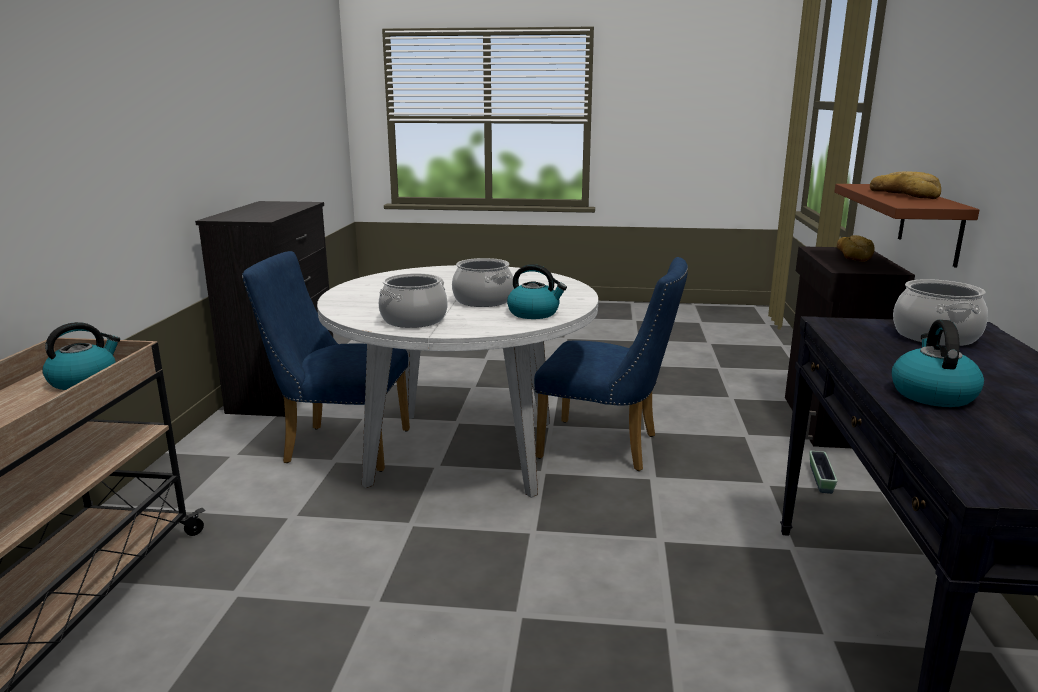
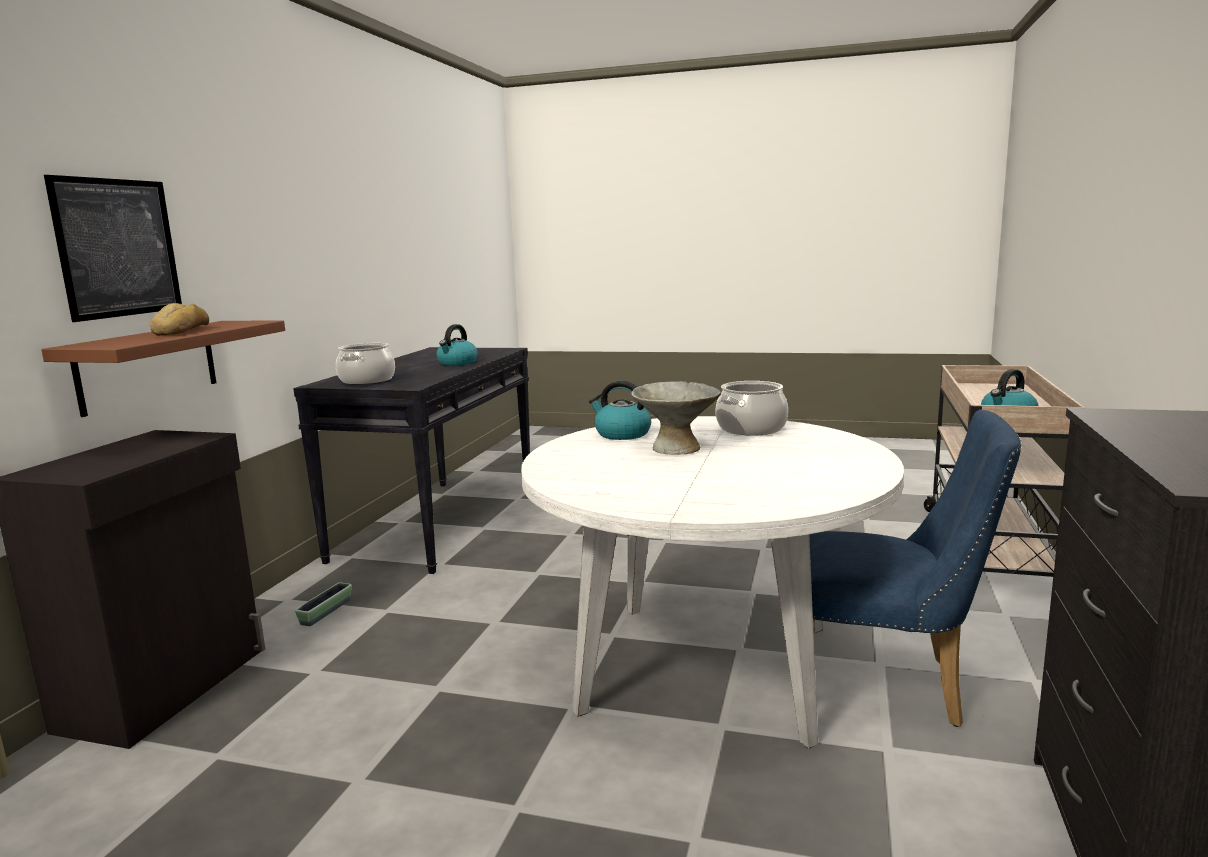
camera: 170 degrees left, 5 degrees down
cooking pot [452,258,514,307] -> grey bowl [631,381,721,455]
blue chair [534,257,688,471] -> none
bread [837,235,875,262] -> none
none -> picture [44,175,182,322]

